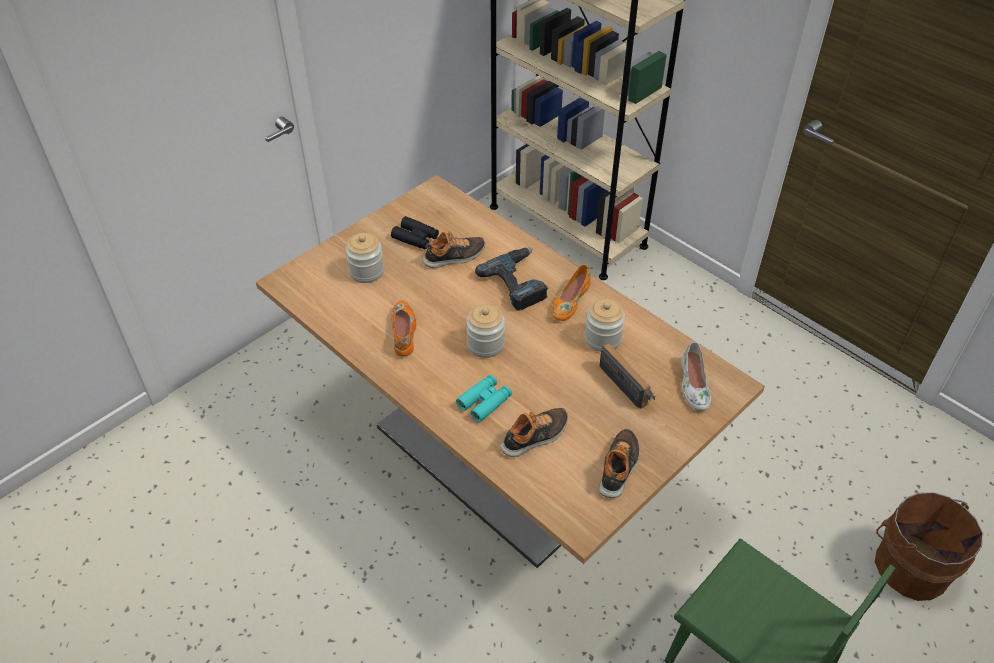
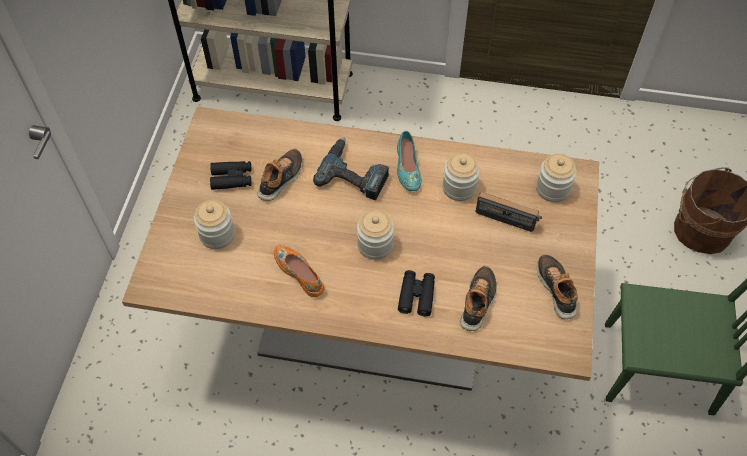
camera: 35 degrees left, 10 degrees up
turquoise binoculars [456,375,512,422] -> black binoculars [398,270,435,316]
orange shoe [551,264,591,321] -> turquoise shoe [397,131,421,191]
white shoe [681,342,711,410] -> jar [536,154,577,202]

